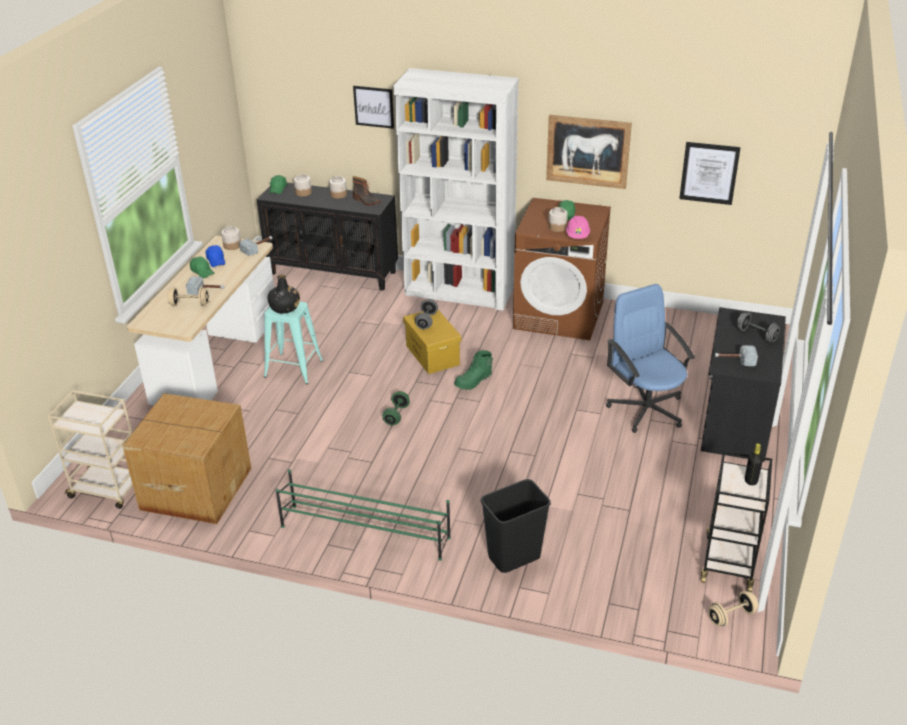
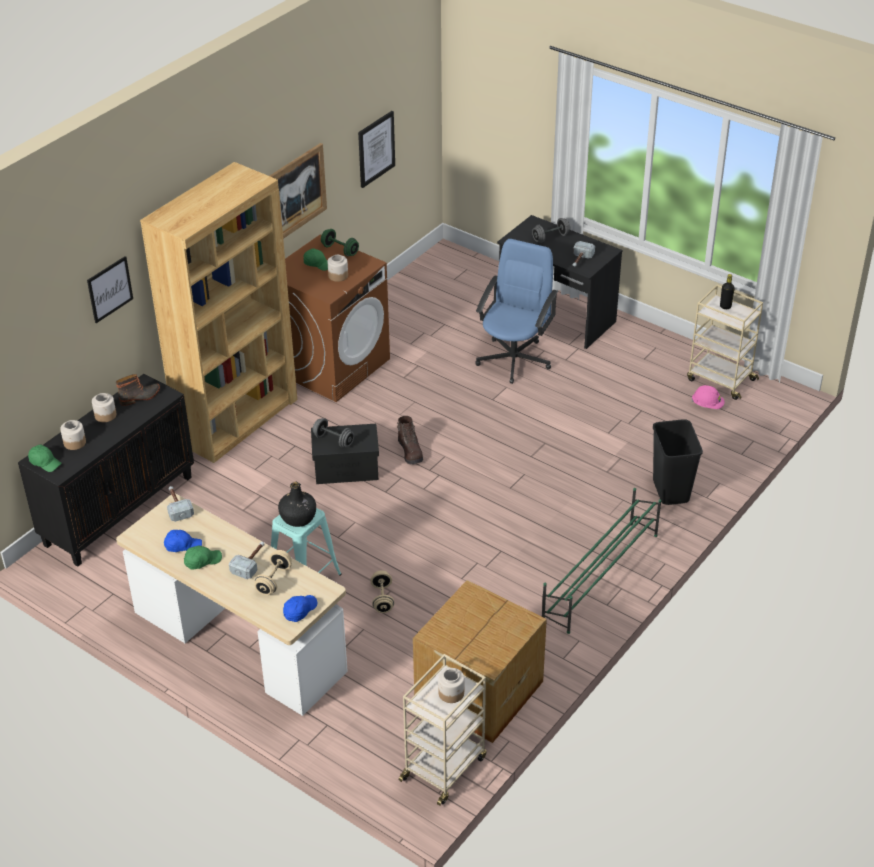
camera: 70 degrees left, 5 degrees up
jar [221,226,241,250] -> jar moved to [438,668,464,703]
green dumbbell [382,391,410,425] -> green dumbbell moved to [321,229,359,256]
white bookcase [393,68,519,310] -> brown bookcase [140,162,297,463]
yellow storage box [403,310,461,374] -> black storage box [311,424,379,484]
green boot [454,350,493,390] -> brown boot [397,416,423,464]
pink hard hat [566,216,590,239] -> pink hard hat moved to [691,385,725,409]
blue office chair [606,284,695,433] -> blue office chair turned 120 degrees clockwise [476,239,558,384]
black cart [701,450,772,592] -> beige cart [687,285,763,400]
beige dumbbell [708,591,758,626] -> beige dumbbell moved to [370,570,394,613]
none -> blue cap [283,595,317,622]

